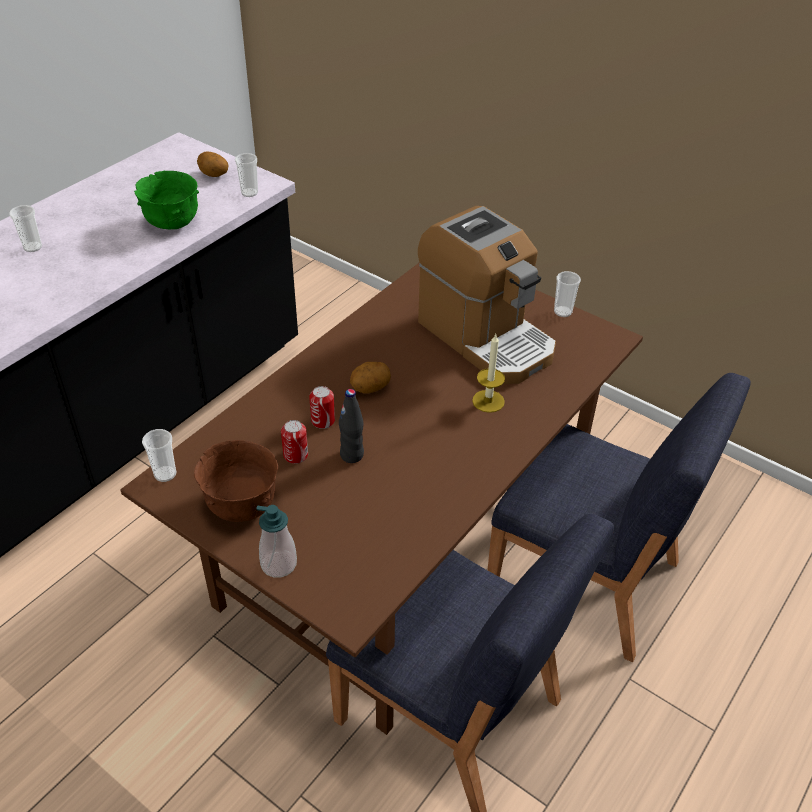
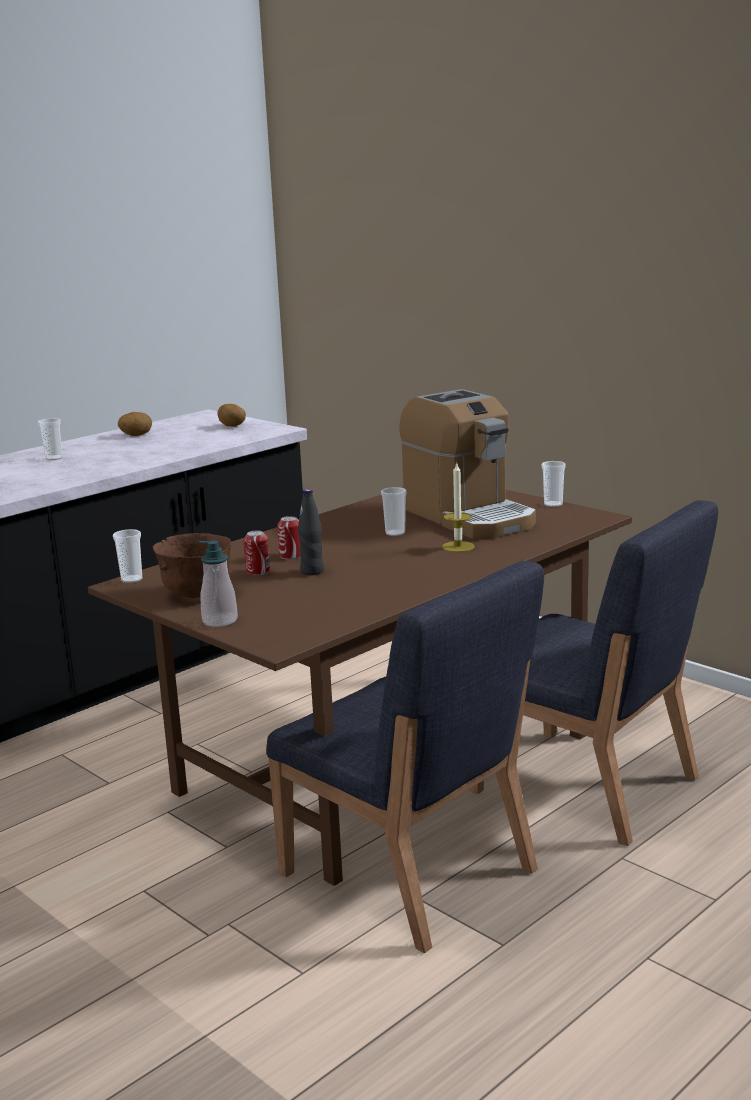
camera: 10 degrees right, 25 degrees down
green bowl [134,171,199,229] -> none
cup [235,153,258,197] -> cup moved to [381,487,407,536]
potato [350,362,391,394] -> potato moved to [118,412,152,436]

